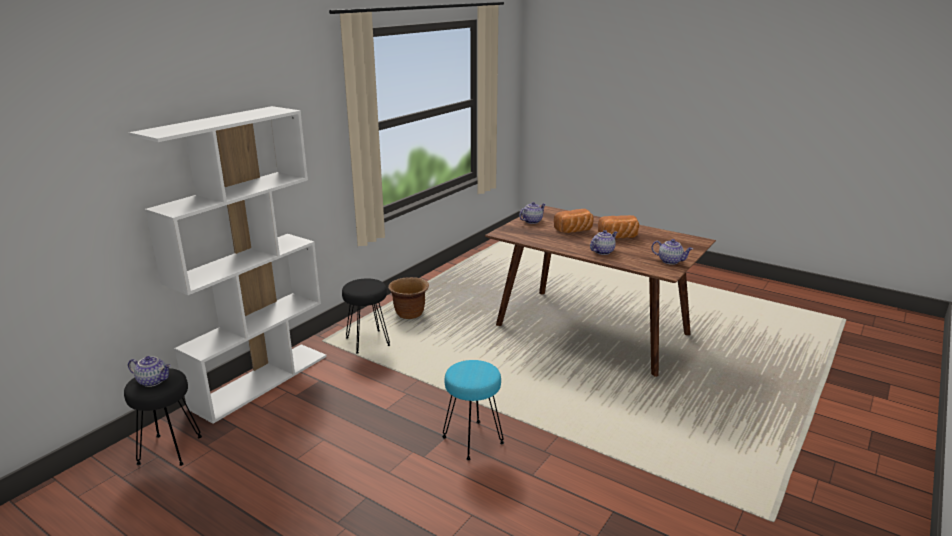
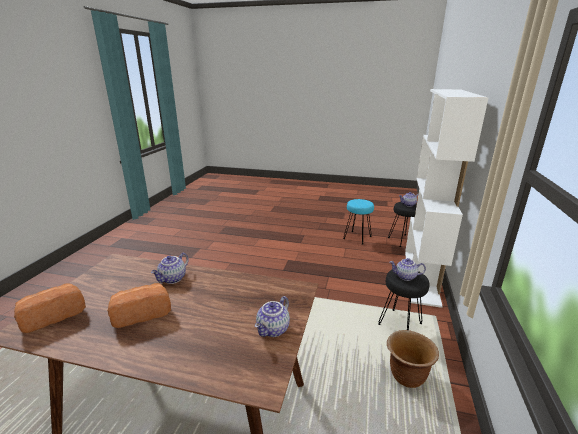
camera: 160 degrees right, 0 degrees up
turquoise stool [442,360,504,460] -> turquoise stool moved to [343,199,374,244]
bread [554,209,593,233] -> bread moved to [14,283,86,333]
teapot [652,239,693,265] -> teapot moved to [390,258,426,281]

